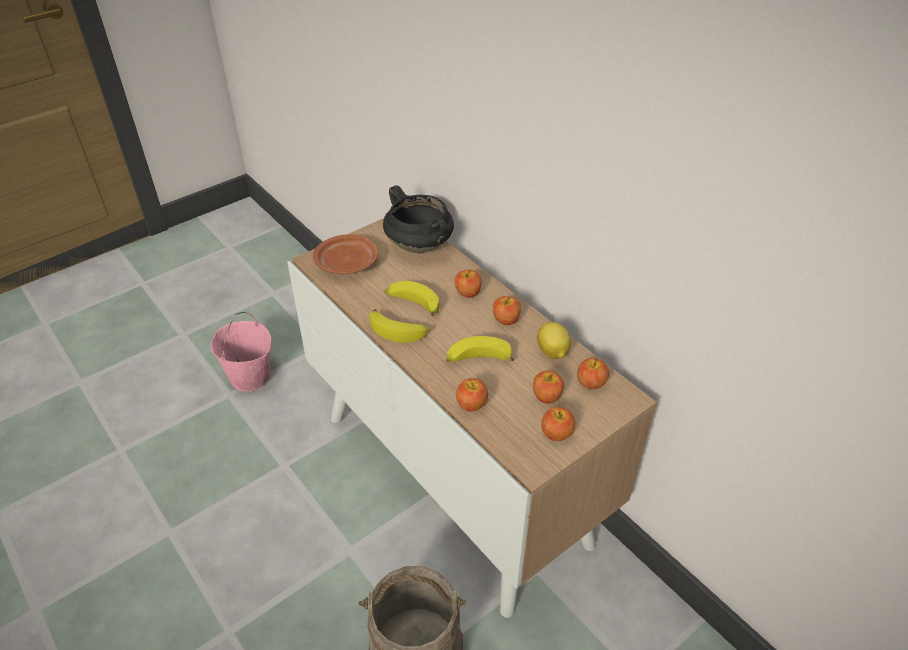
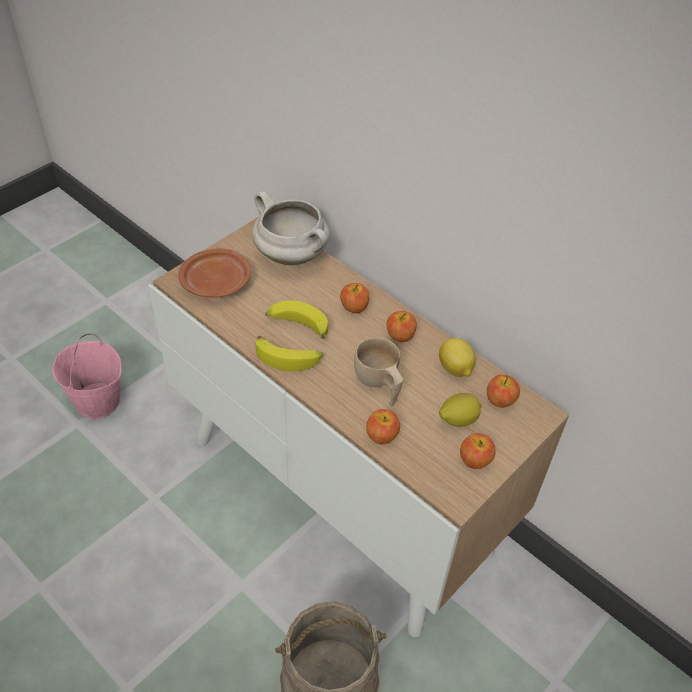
camera: 10 degrees left, 5 degrees up
black cooking pot [383,185,454,253] -> white cooking pot [252,191,330,265]
banana [446,336,514,362] -> beige cup [354,337,403,406]
apple [533,370,564,404] -> lemon [439,393,482,427]

